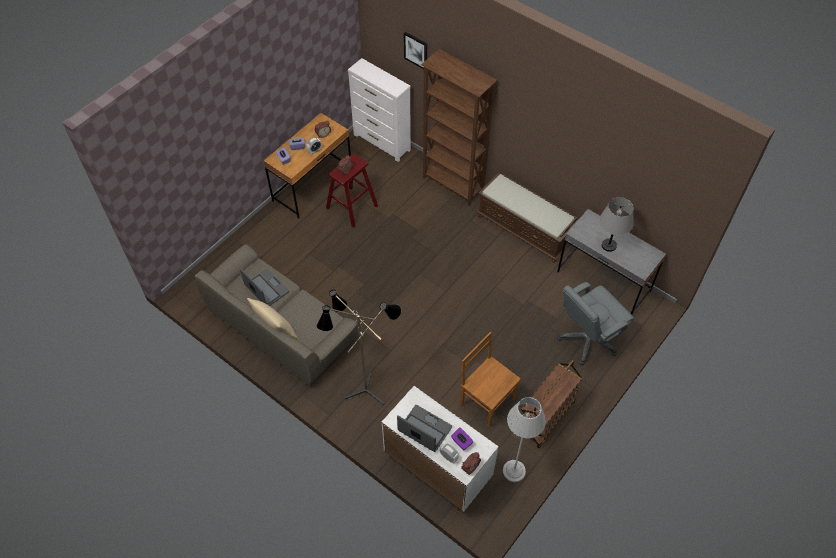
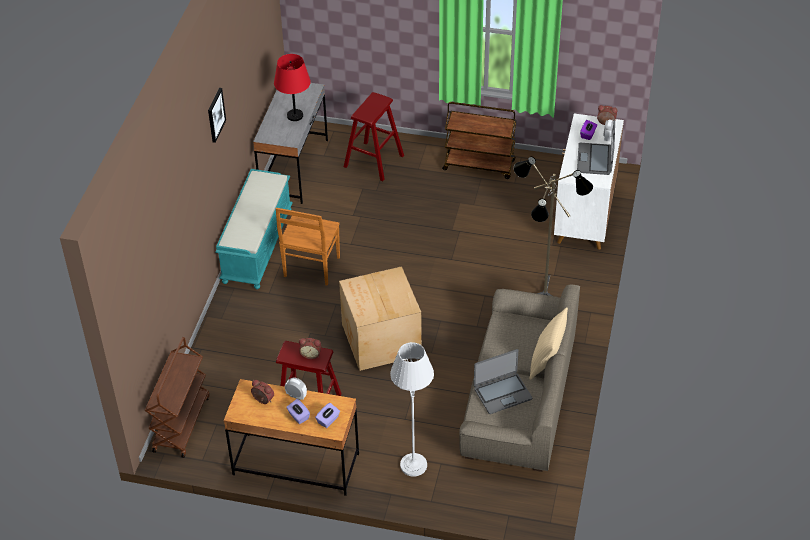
camera: 115 degrees left, 10 degrees down
laptop [240,268,289,306] -> laptop turned 135 degrees counterclockwise [474,349,532,414]
white dresser [348,58,411,162] -> brown cart [145,337,210,458]
picture [404,32,427,69] -> picture moved to [208,88,226,143]
brown bookcase [421,49,497,206] -> none
brown chair [461,332,521,427] -> brown chair moved to [276,208,340,286]
brown bench [476,172,578,263] -> turquoise bench [215,169,293,289]
grey floor lamp [503,397,546,482] -> grey floor lamp moved to [390,342,434,477]
grey office chair [557,282,634,365] -> red stool [344,92,404,181]
grey table lamp [599,197,634,252] -> red table lamp [274,54,311,121]
none -> cardboard box [339,266,422,371]

